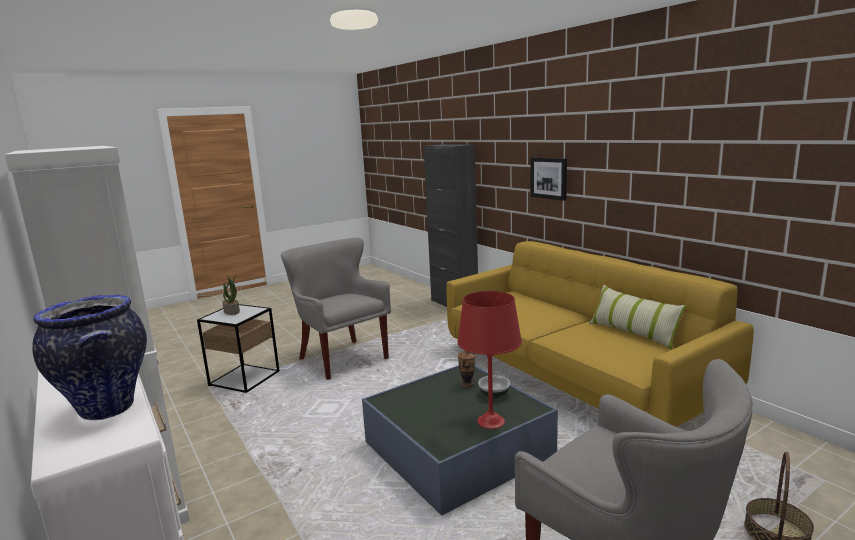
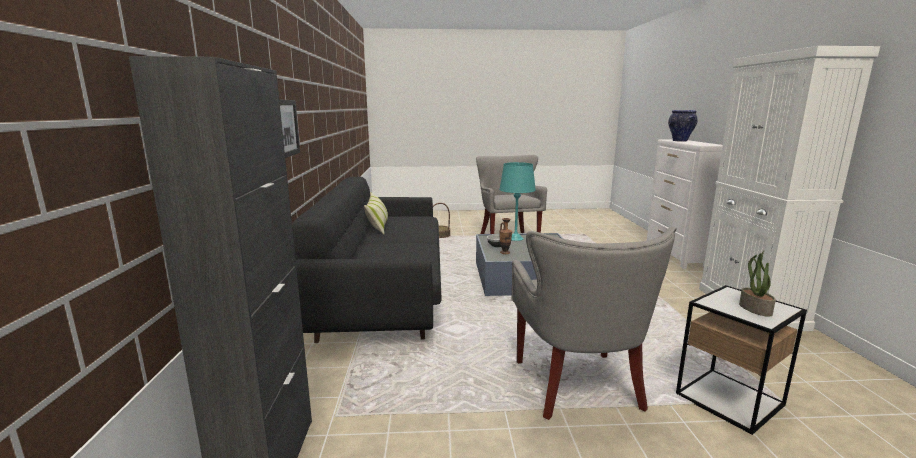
camera: 150 degrees left, 0 degrees up
yellow sofa [446,241,754,427] -> black sofa [292,177,441,343]
red table lamp [457,291,522,429] -> turquoise table lamp [499,162,536,241]

